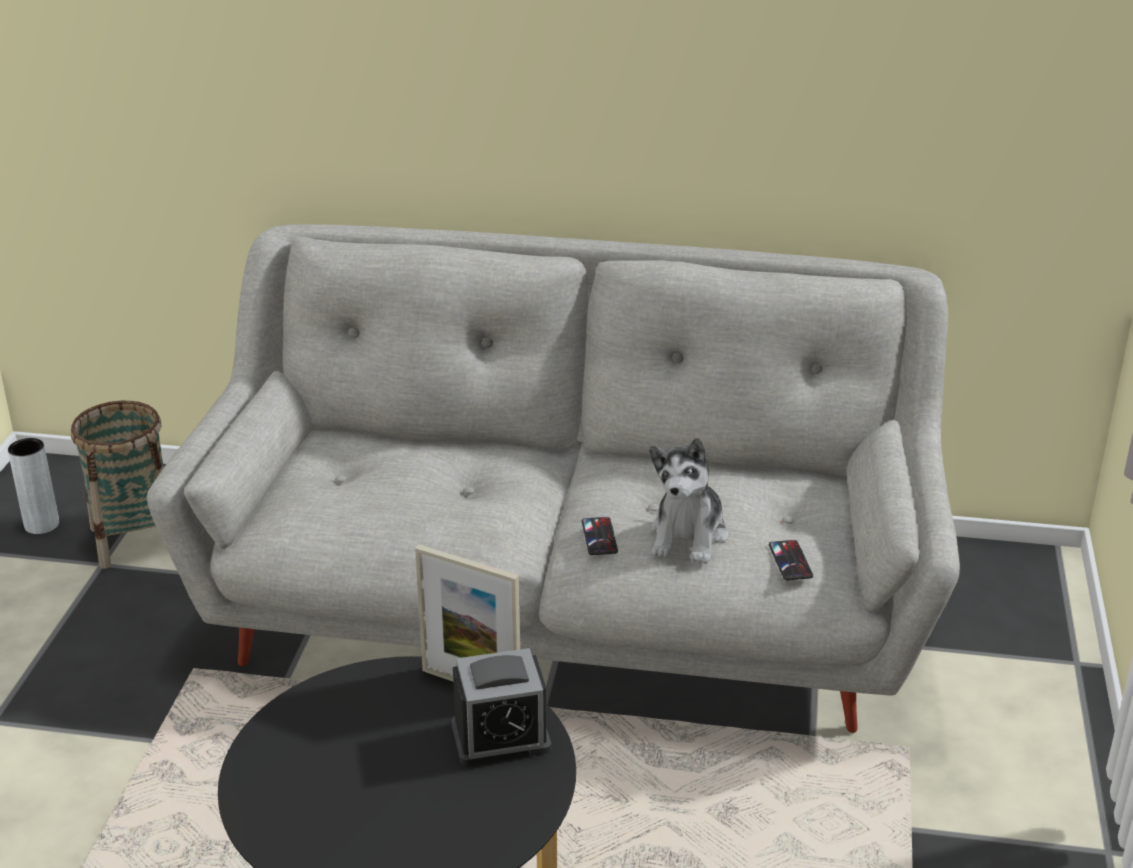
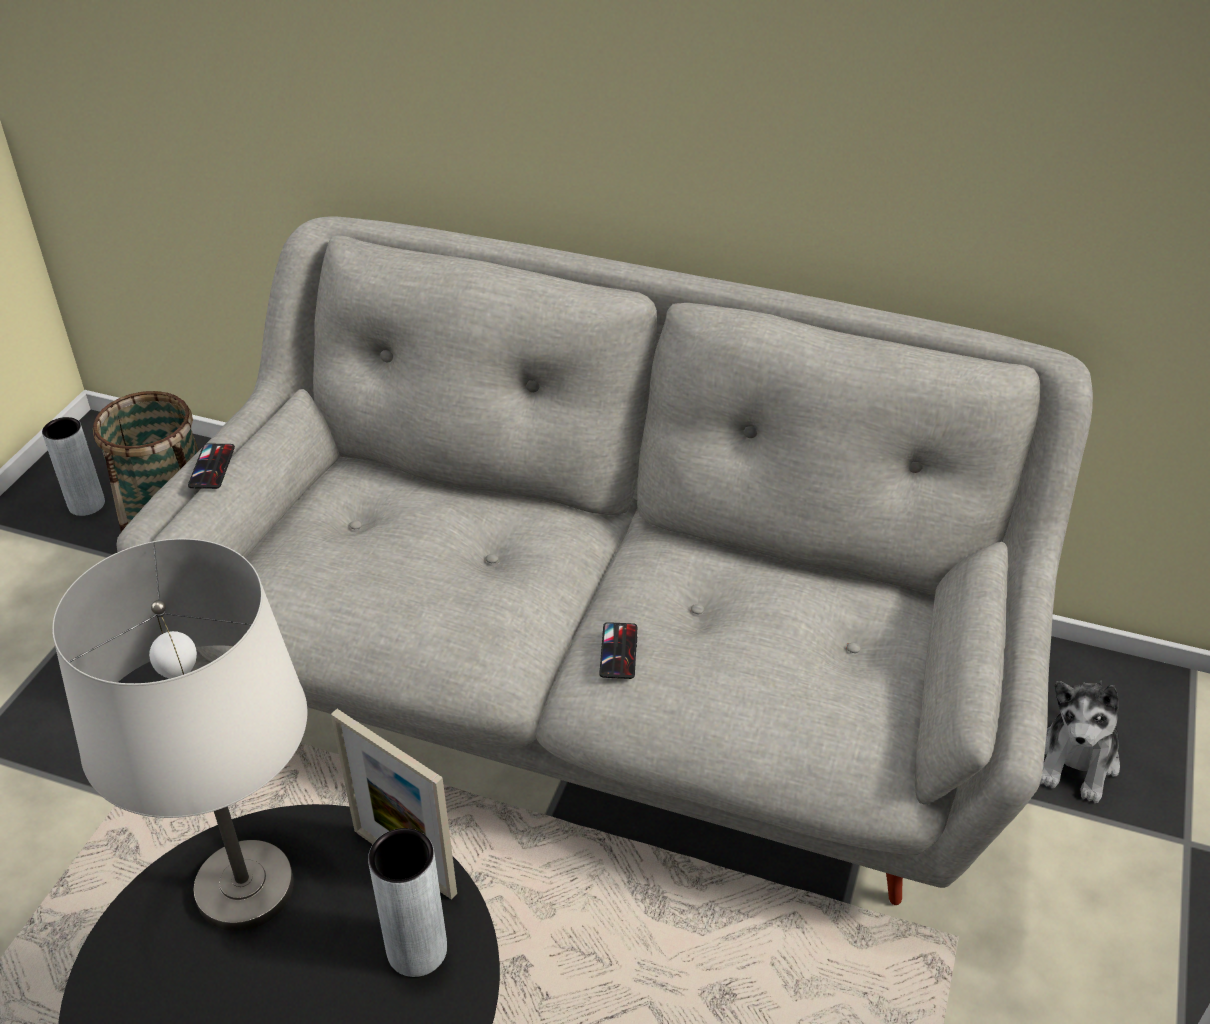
camera: 10 degrees right, 10 degrees up
alarm clock [451,648,551,766] -> grey vase [368,828,447,977]
plush toy [649,438,728,564] -> plush toy moved to [1040,681,1120,803]
phone [769,540,813,580] -> phone moved to [188,444,235,489]
none -> white table lamp [52,539,308,931]

